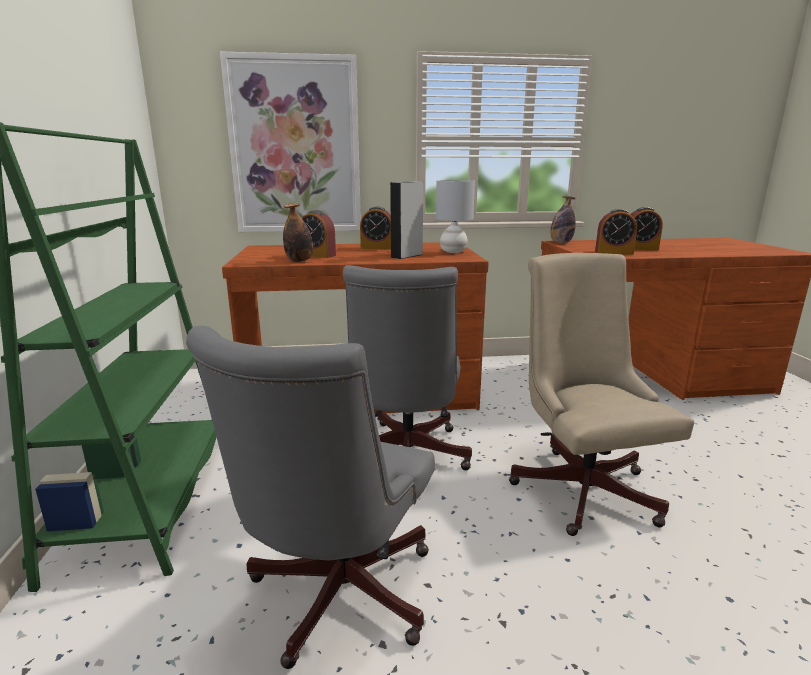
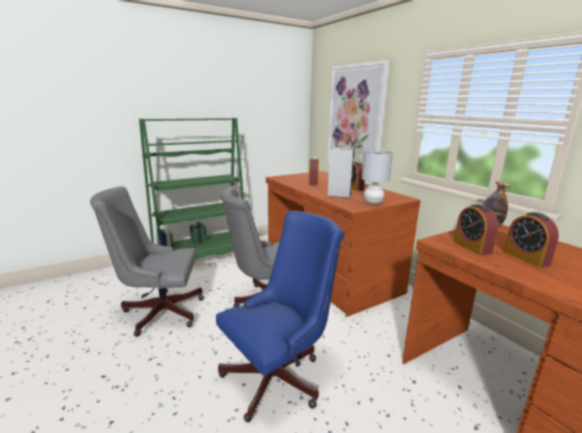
camera: 65 degrees right, 0 degrees up
bottle [283,203,313,262] -> none
beige office chair [509,253,694,536] -> blue office chair [216,211,344,422]

